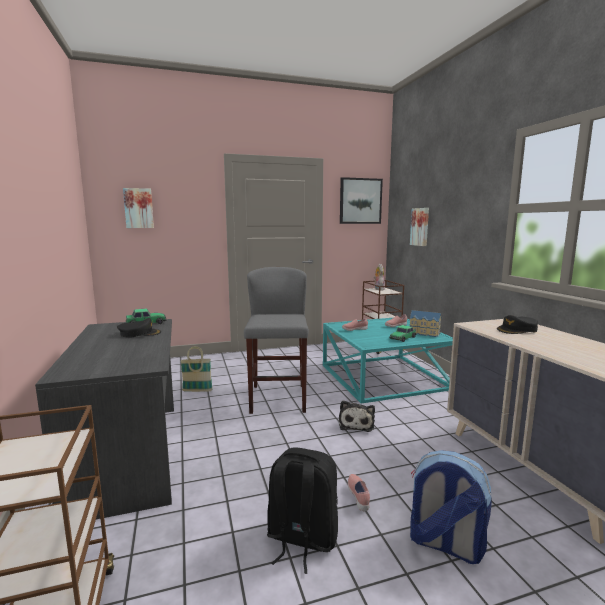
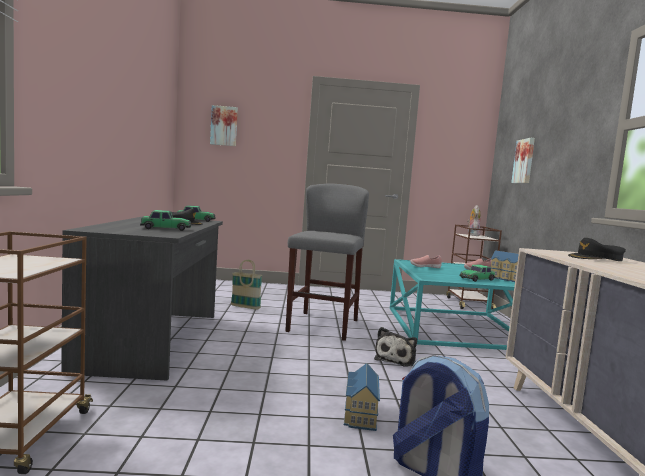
camera: 15 degrees right, 5 degrees down
black backpack [267,447,338,574] -> none
picture [340,177,383,224] -> none
pink shoe [348,474,370,511] -> toy house [344,363,380,431]
none -> toy car [140,210,191,231]

